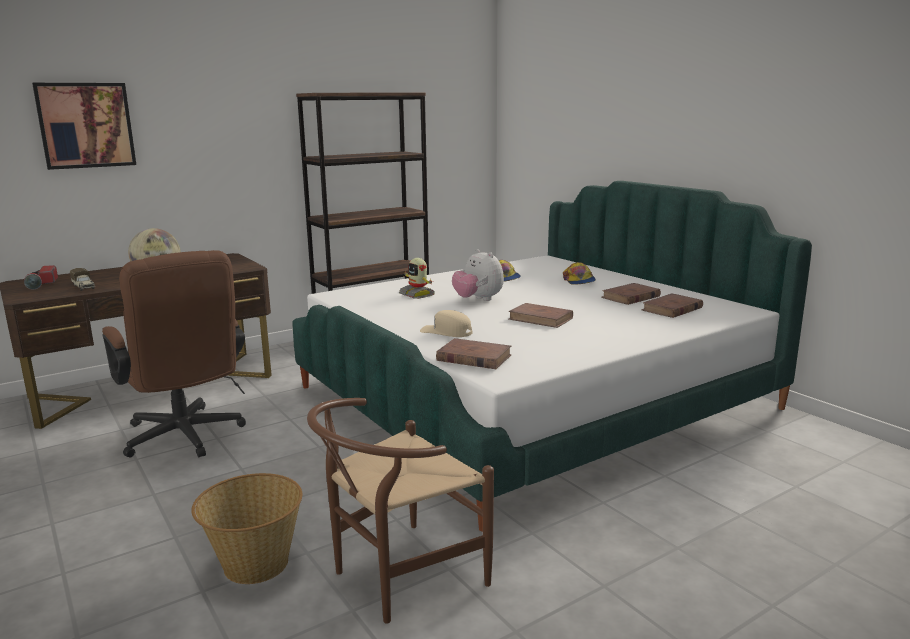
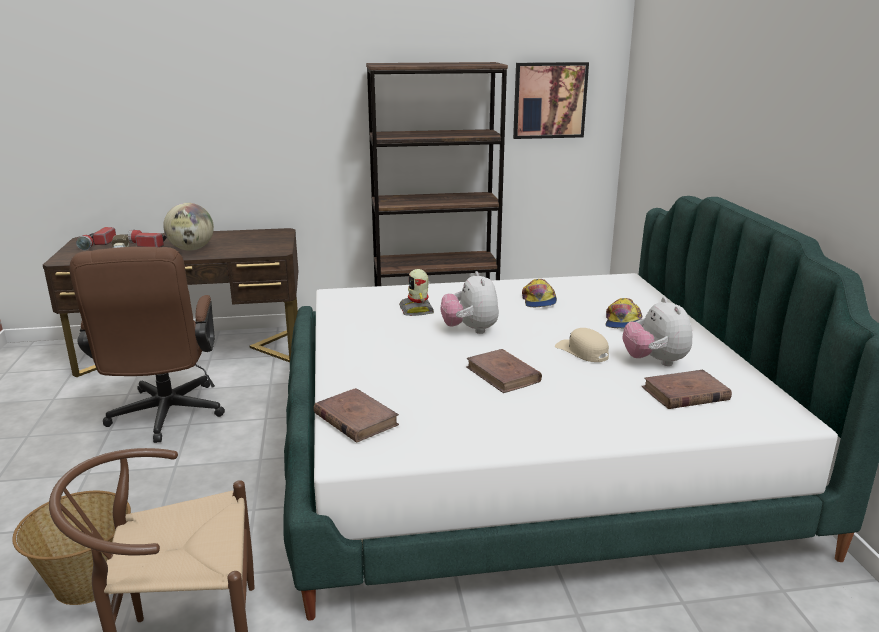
camera: 25 degrees right, 5 degrees up
picture [32,83,136,170] -> picture moved to [513,62,589,139]
beige cap [420,310,473,337] -> beige cap moved to [555,328,609,362]
brown book [601,283,661,305] -> plush toy [622,297,693,366]
none -> flashlight [128,229,167,247]

